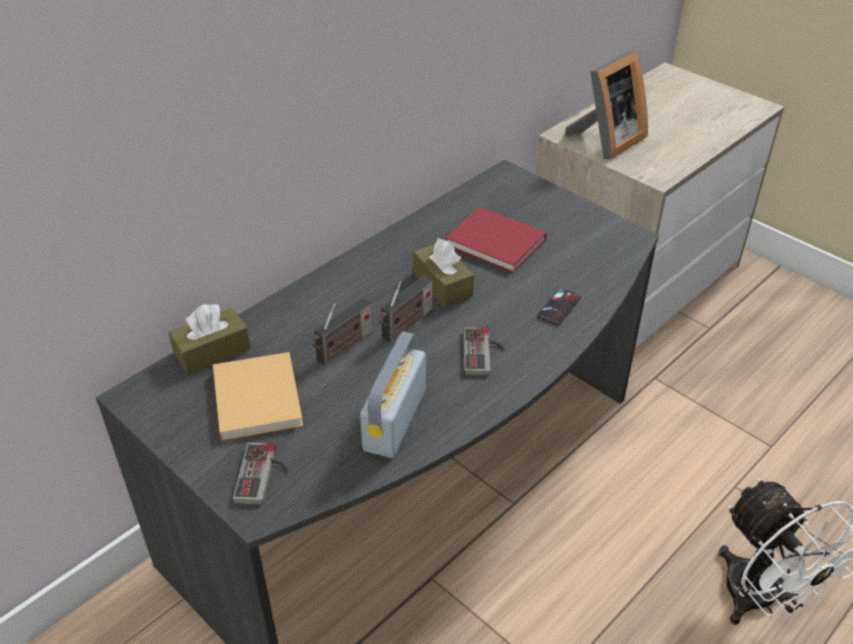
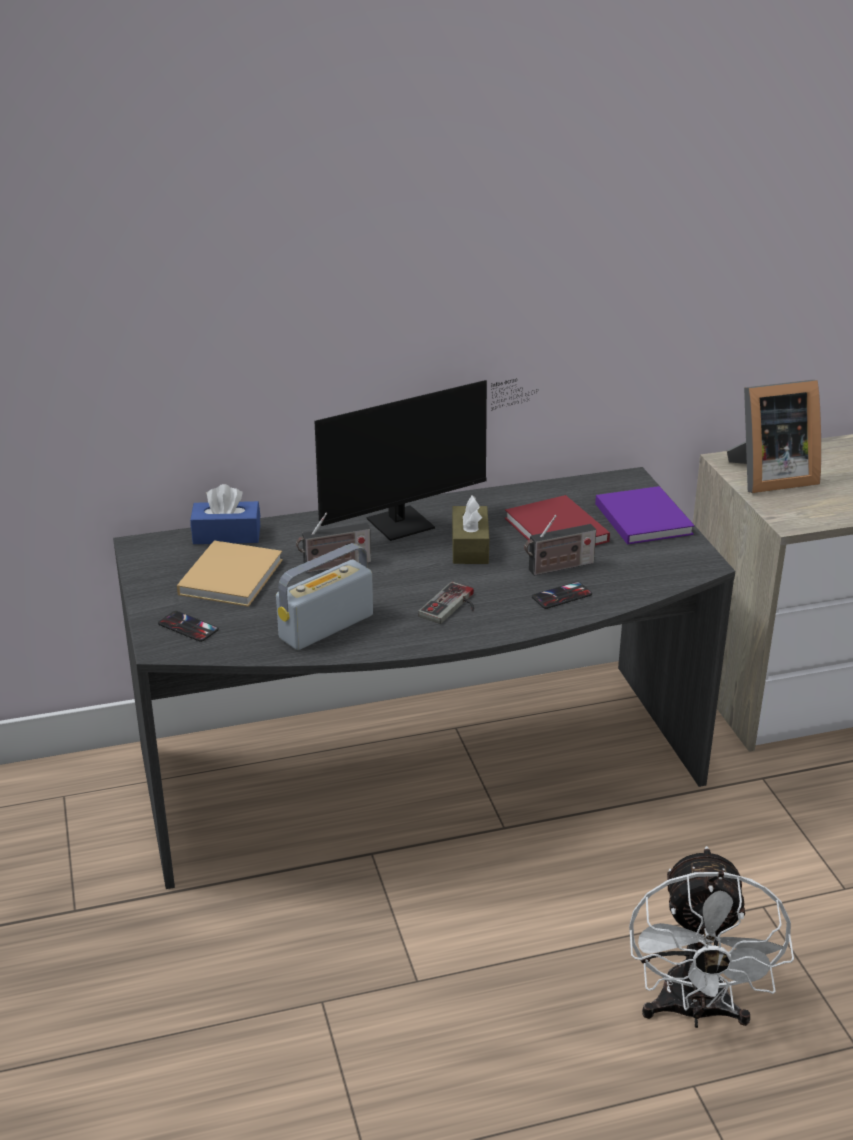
camera: 30 degrees right, 10 degrees down
brown tissue box [168,304,251,374] -> blue tissue box [190,484,260,544]
game controller [233,442,288,505] -> phone [158,611,219,642]
radio [379,276,433,342] -> radio moved to [524,515,596,576]
none -> monitor [315,378,538,541]
none -> purple book [595,486,695,545]

